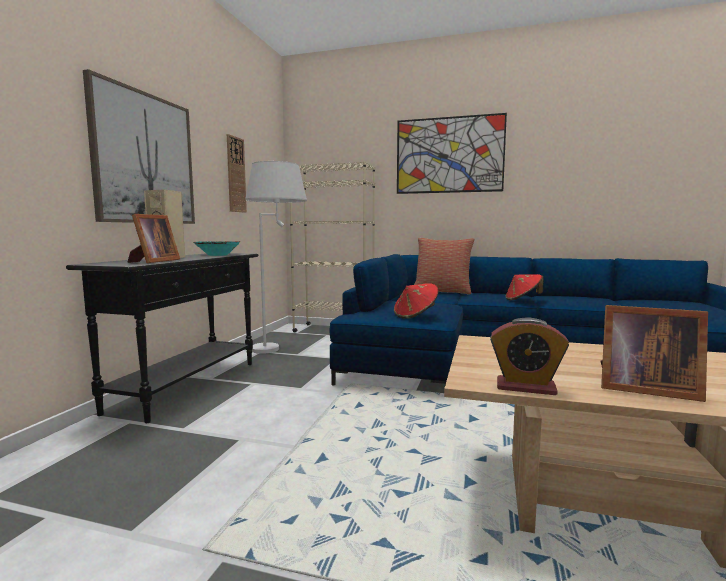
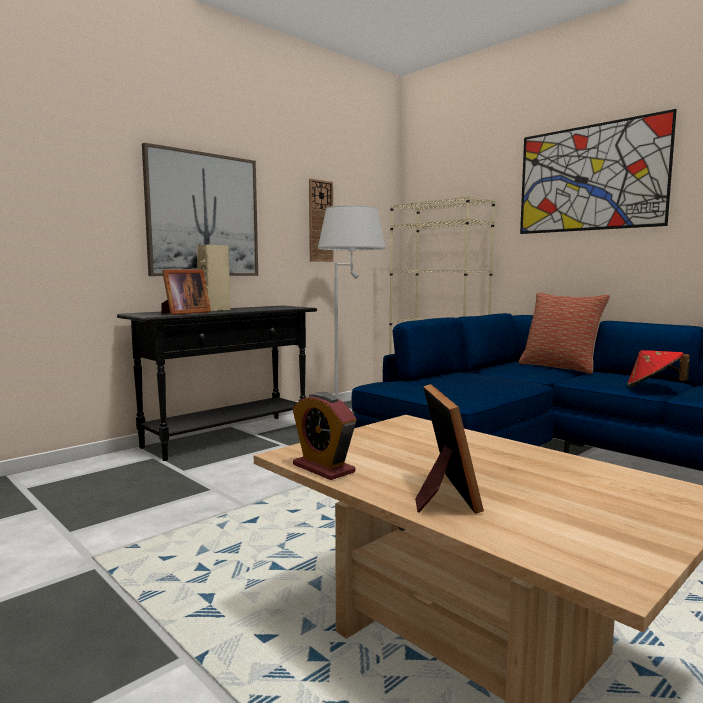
camera: 30 degrees right, 0 degrees up
turquoise bowl [193,241,240,256] -> none
red hat [394,283,439,319] -> none
picture frame [600,305,708,402] -> picture frame turned 150 degrees counterclockwise [415,384,484,514]

